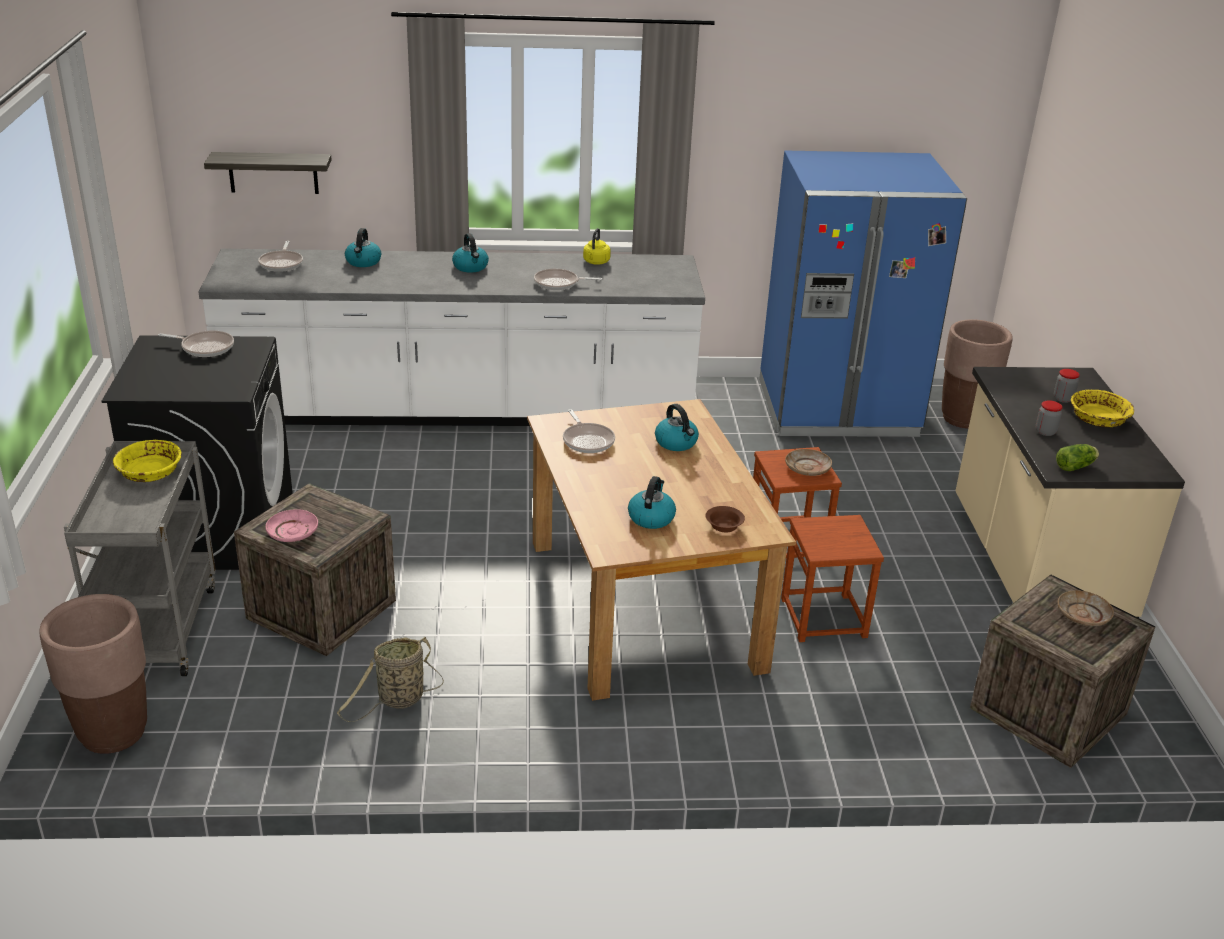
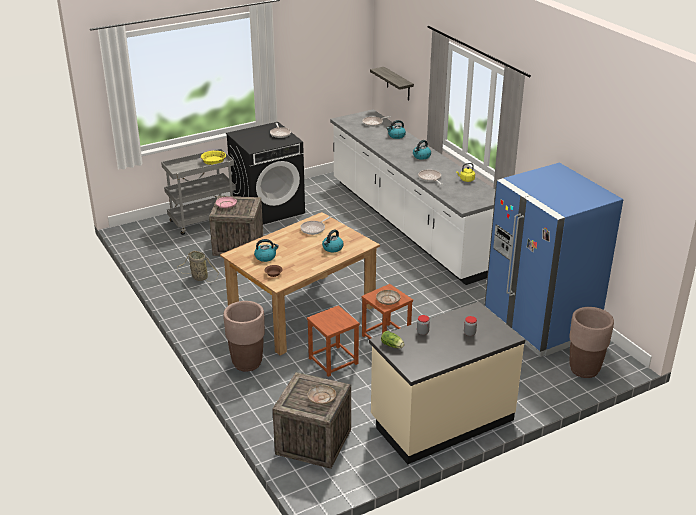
camera: 65 degrees right, 0 degrees up
brown planter [40,594,147,754] -> brown planter moved to [223,301,265,372]
yellow bowl [1071,390,1134,427] -> none

